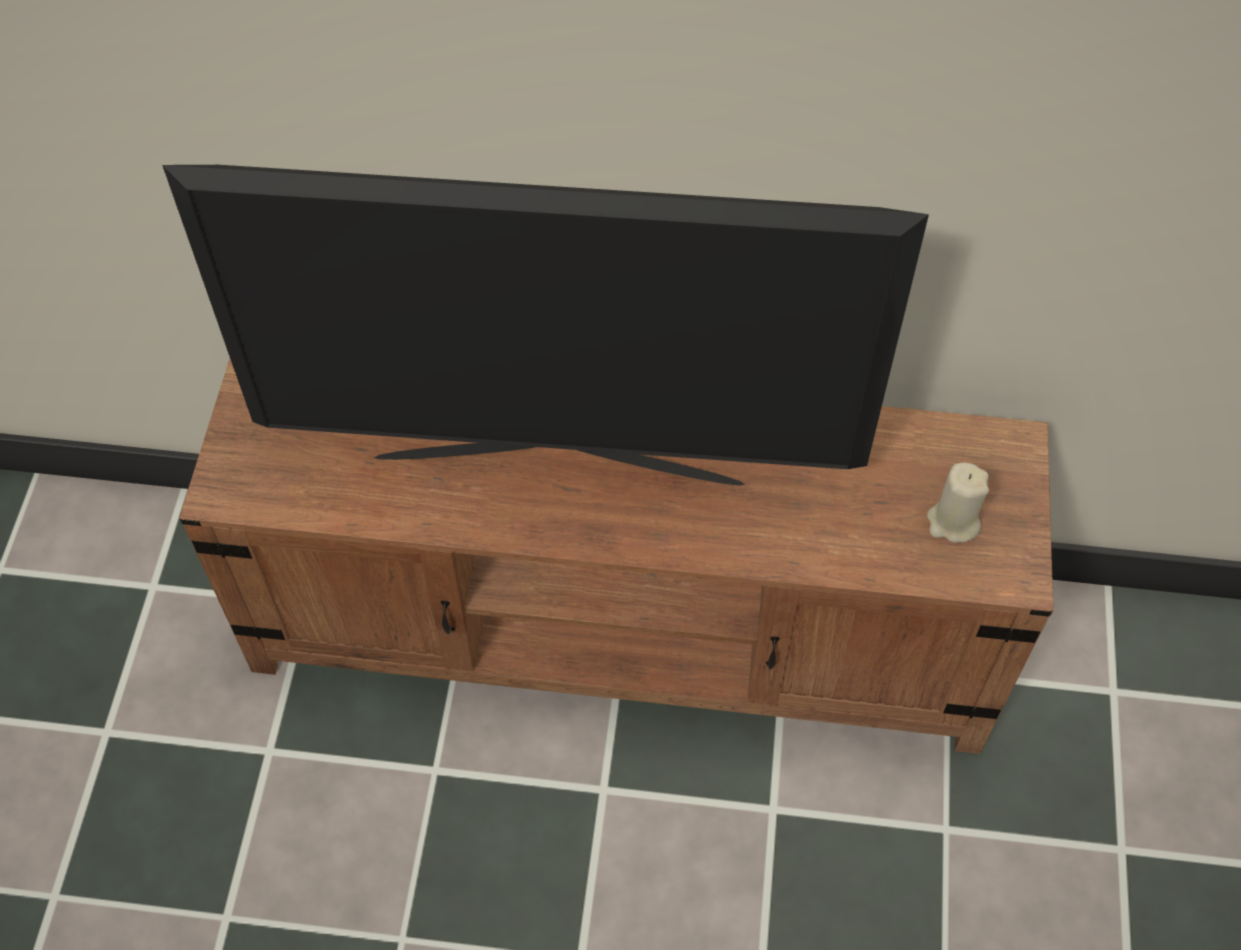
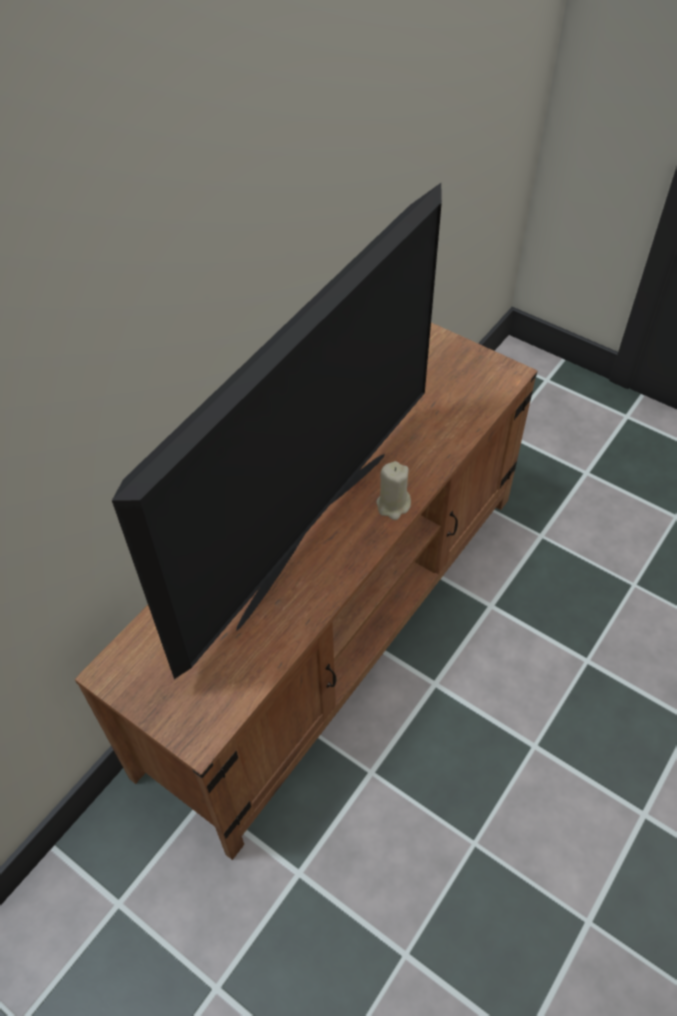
camera: 60 degrees left, 5 degrees down
beige candle [927,463,989,543] -> beige candle moved to [376,461,411,520]

